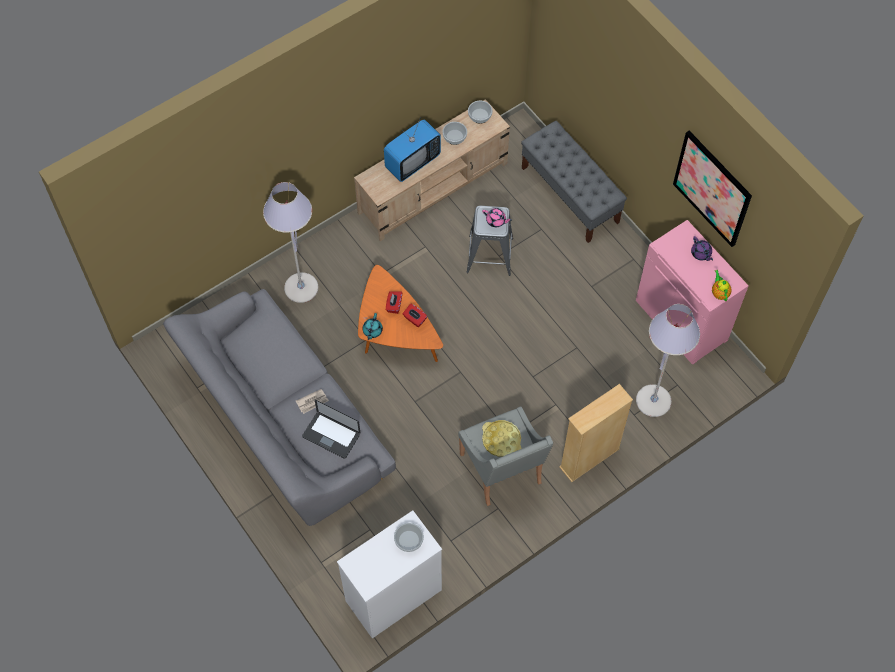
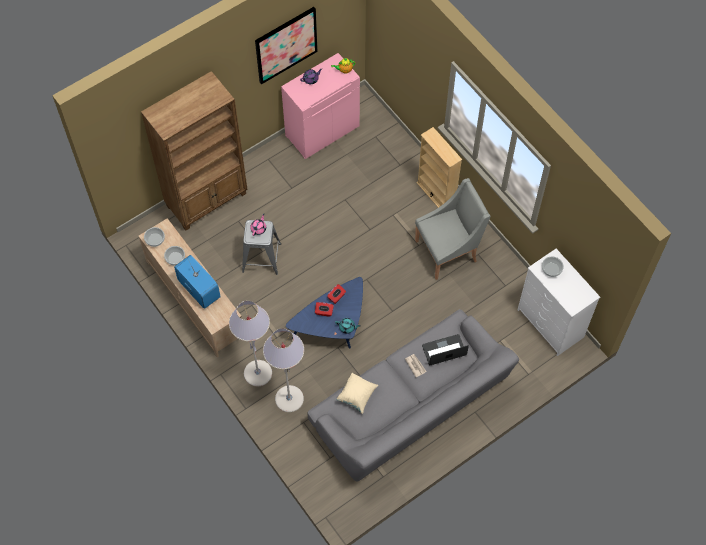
camera: 90 degrees left, 0 degrees up
laptop [302,400,360,459] -> laptop turned 135 degrees counterclockwise [422,334,469,365]
orange coffee table [358,265,443,362] -> blue coffee table [286,277,363,348]
yellow tray [482,420,521,457] -> none
grey bench [521,121,627,243] -> brown bookcase [141,71,248,231]
grey floor lamp [636,304,700,417] -> grey floor lamp moved to [229,301,272,386]
none -> beige pillow [336,373,378,414]

